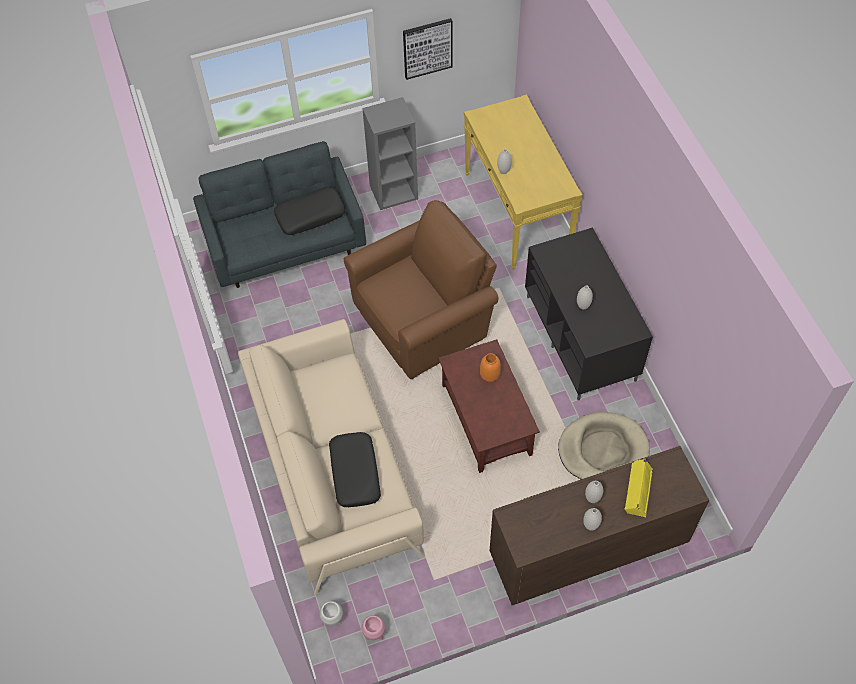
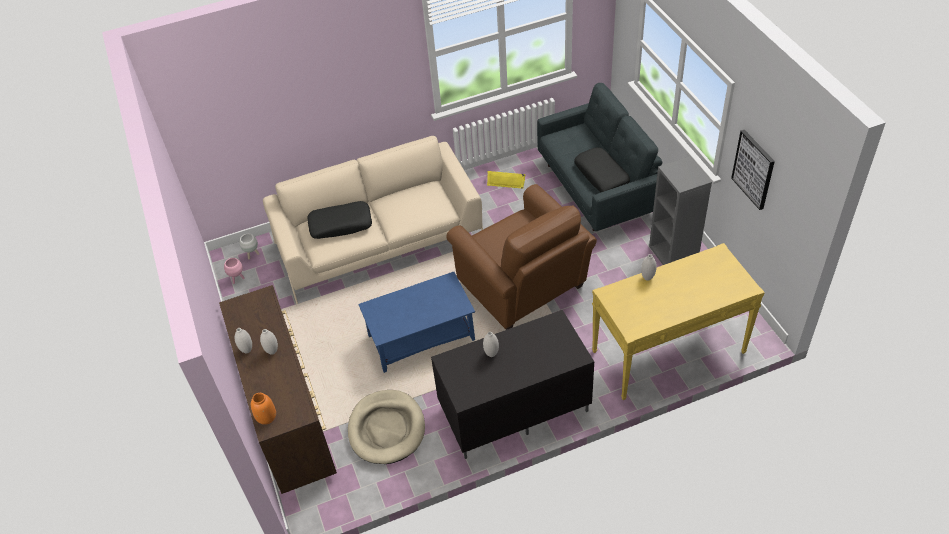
camera: 90 degrees right, 10 degrees down
brown coffee table [438,339,540,473] -> blue coffee table [358,272,475,373]
orange vase [480,353,501,382] -> orange vase moved to [251,393,276,425]
yellow speaker [625,459,653,517] -> yellow speaker moved to [487,171,525,189]

